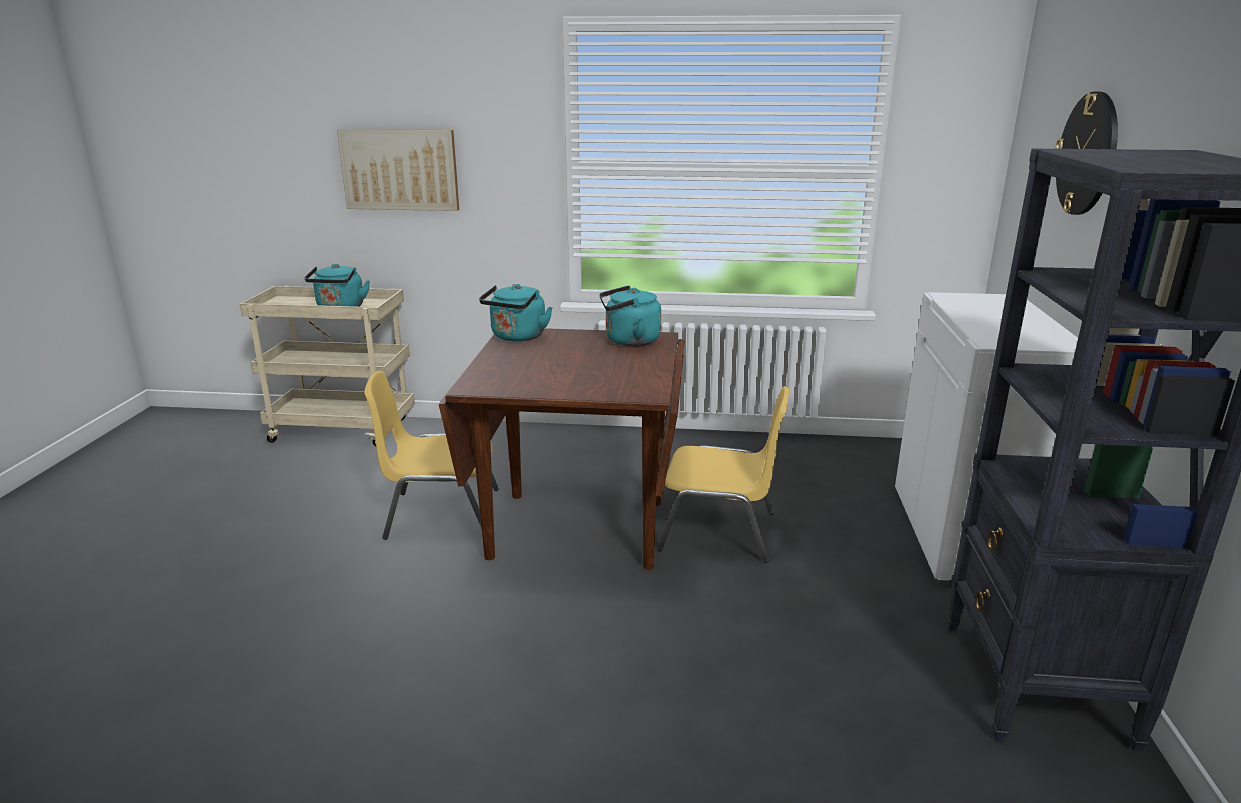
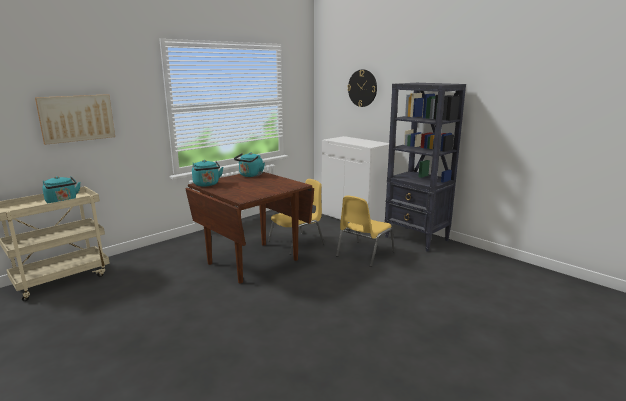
camera: 50 degrees left, 5 degrees down
yellow chair [364,371,499,540] -> yellow chair moved to [336,196,395,267]

